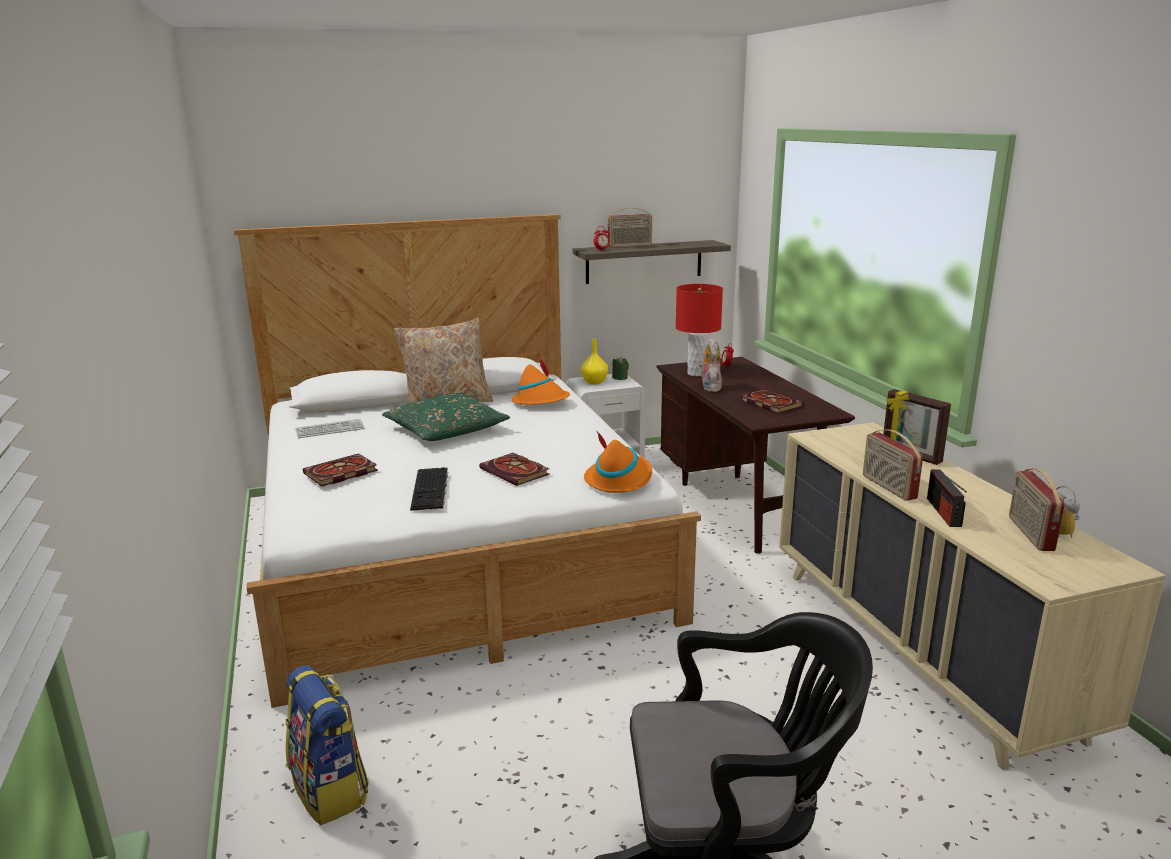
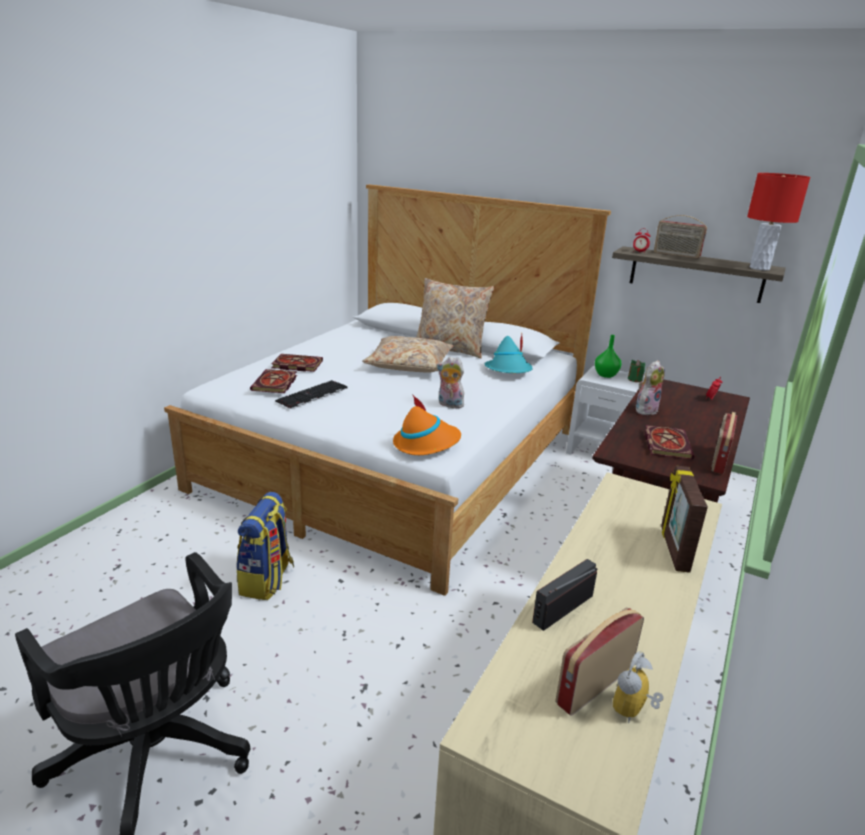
camera: 45 degrees right, 5 degrees up
backpack [286,665,369,825] -> backpack moved to [237,492,294,600]
keyboard [295,419,364,438] -> none
green pillow [382,393,510,441] -> beige pillow [362,336,453,373]
book [479,453,550,486] -> book moved to [250,369,297,393]
orange hat [511,356,570,405] -> turquoise hat [485,334,533,373]
yellow vase [581,339,608,384] -> green vase [595,335,621,378]
red table lamp [676,284,723,376] -> red table lamp moved to [747,173,810,270]
radio [863,429,923,500] -> radio moved to [711,412,737,474]
none -> plush toy [436,356,464,409]

